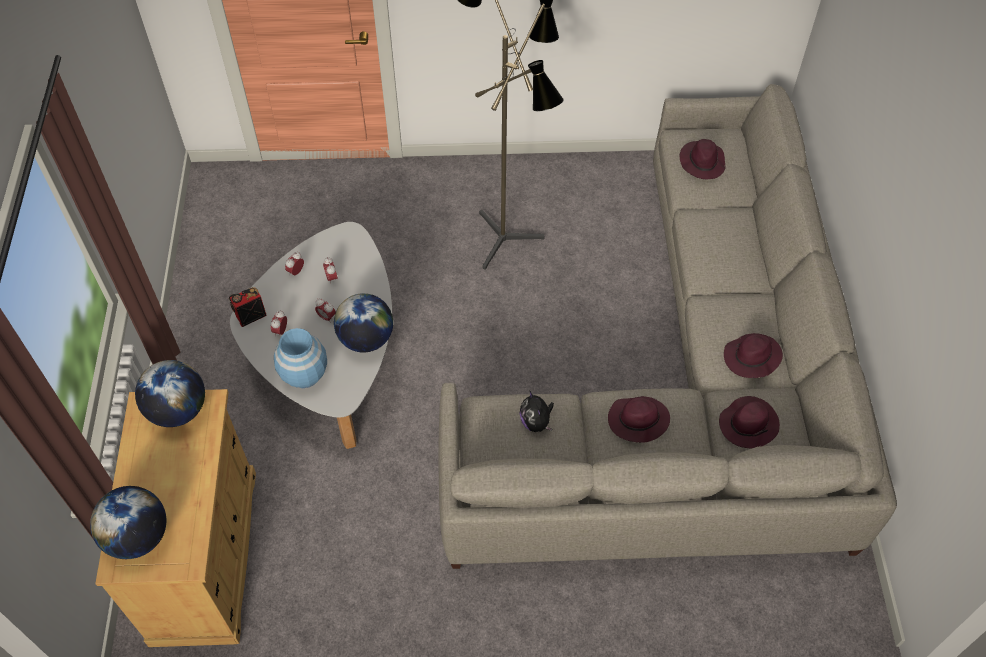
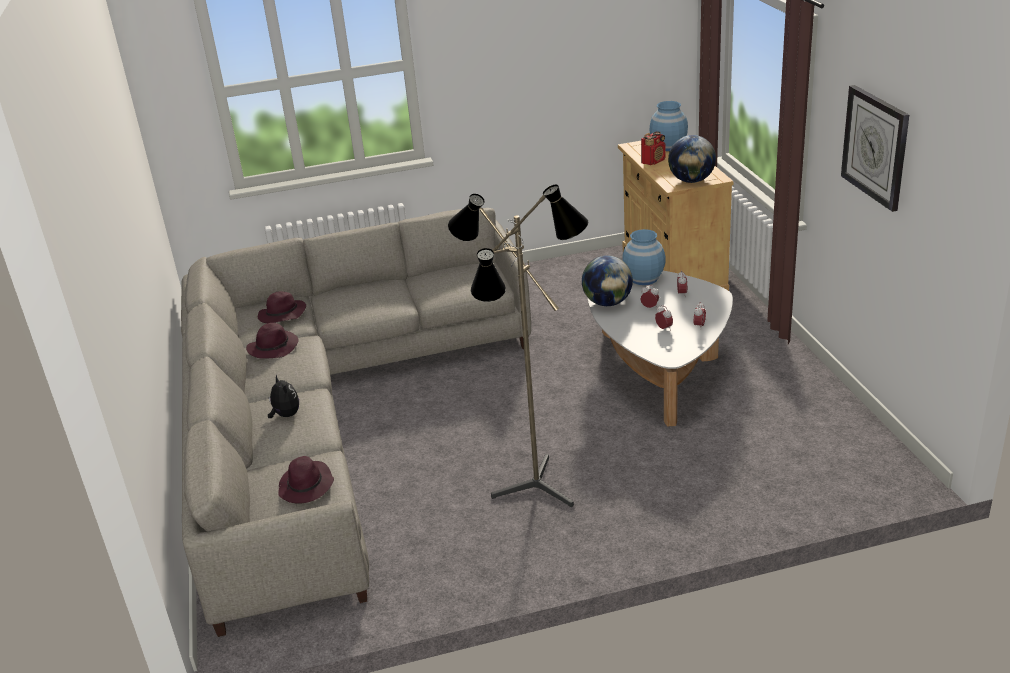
camera: 170 degrees right, 25 degrees down
globe [90,486,166,559] -> blue vase [650,101,688,151]
radio [229,287,266,327] -> radio moved to [641,131,666,165]
plush toy [519,390,554,432] -> plush toy moved to [268,375,299,418]
purple hat [608,396,670,443] -> none
none -> wall clock [841,85,909,212]

